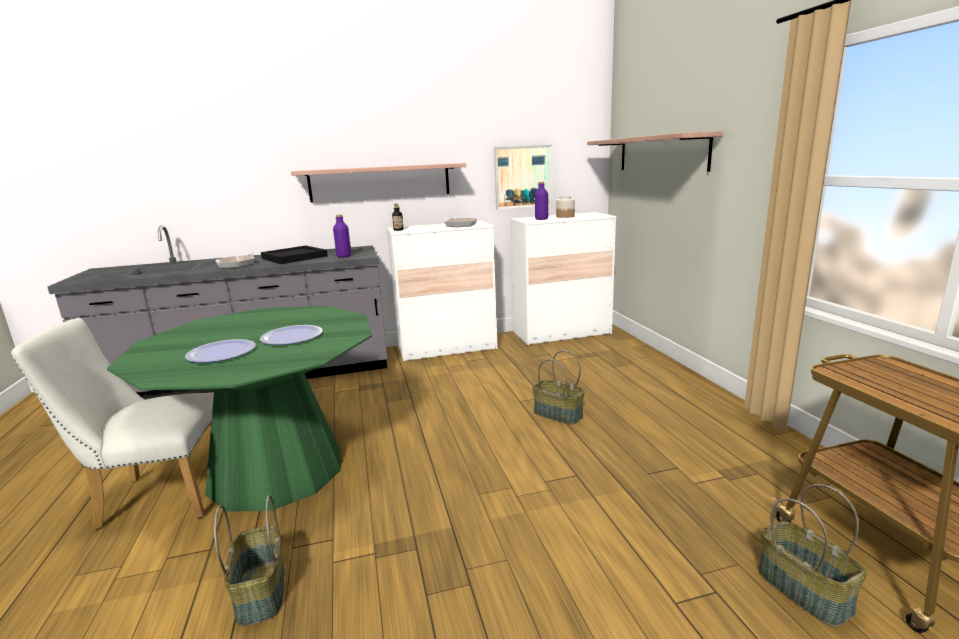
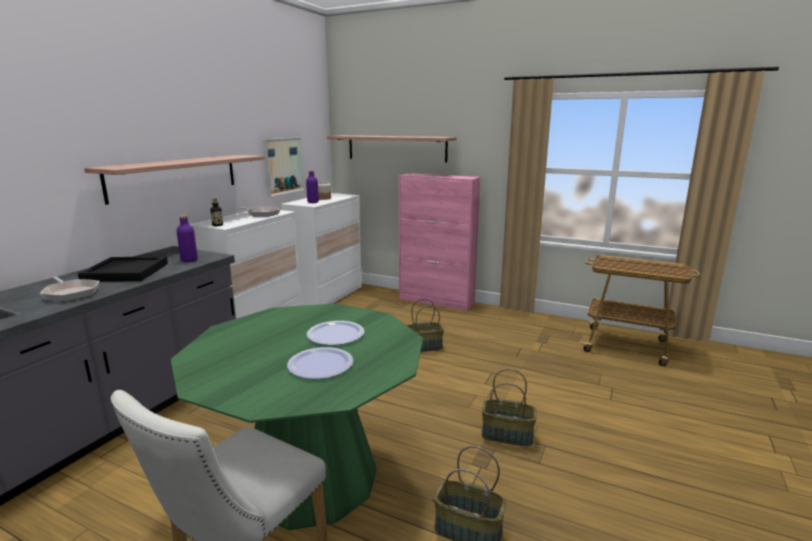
camera: 50 degrees left, 0 degrees up
basket [758,484,867,627] -> basket moved to [482,369,537,446]
none -> pink cabinet [399,173,480,311]

